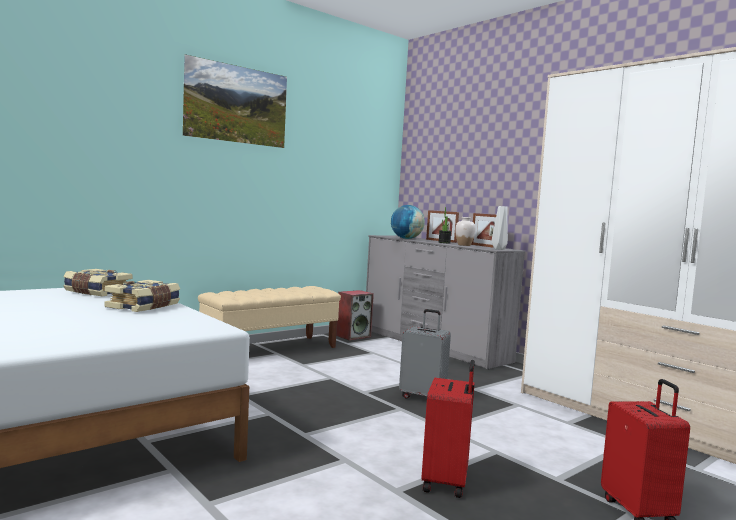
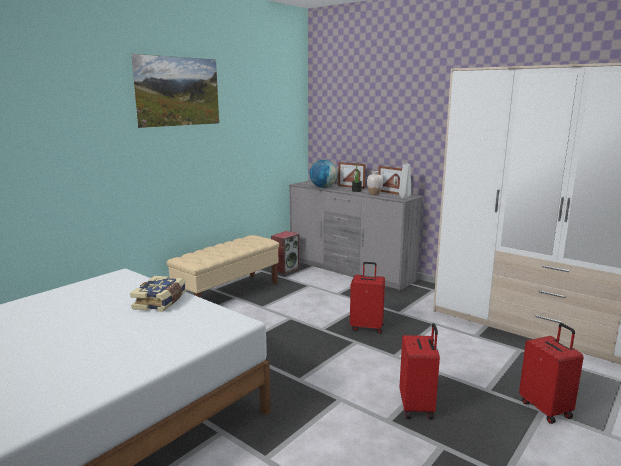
camera: 10 degrees left, 10 degrees up
book [63,269,133,297] -> none
grey suitcase [399,309,451,399] -> red suitcase [350,262,385,333]

